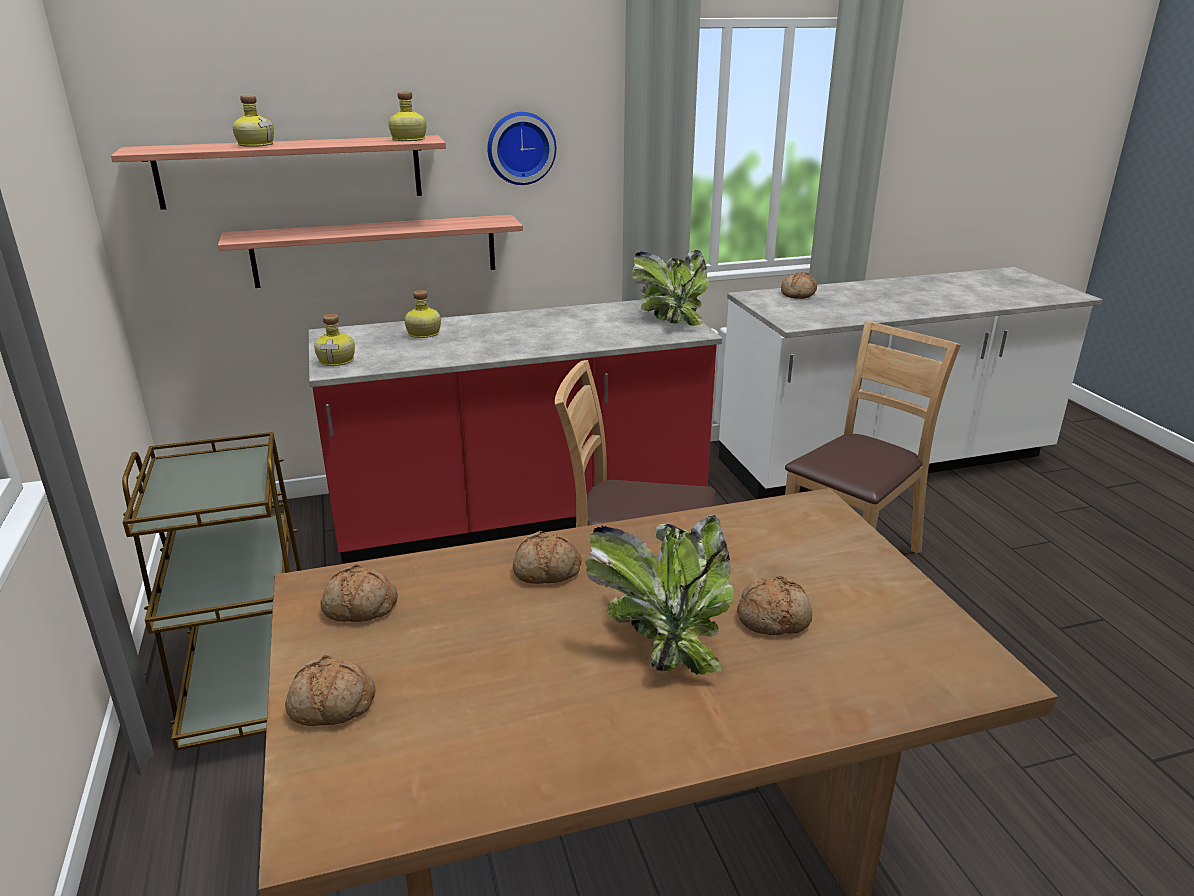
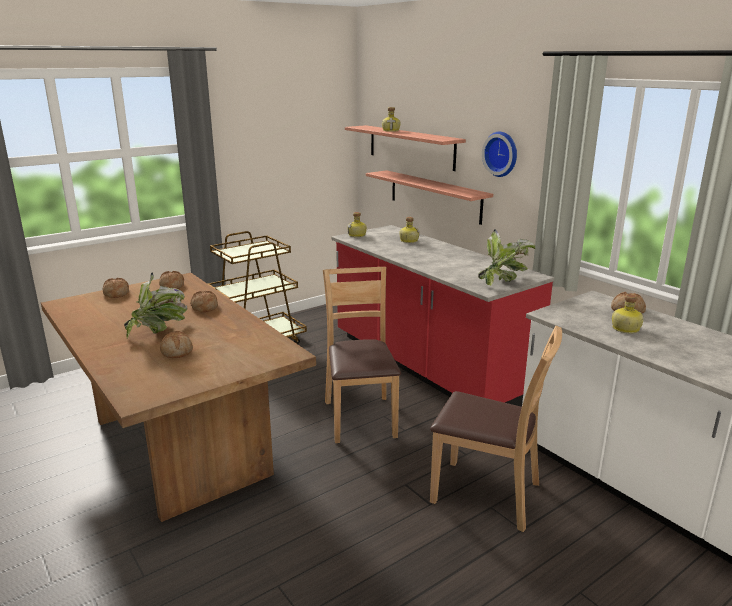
camera: 70 degrees right, 5 degrees down
bottle [388,91,426,141] -> bottle moved to [612,294,644,333]

